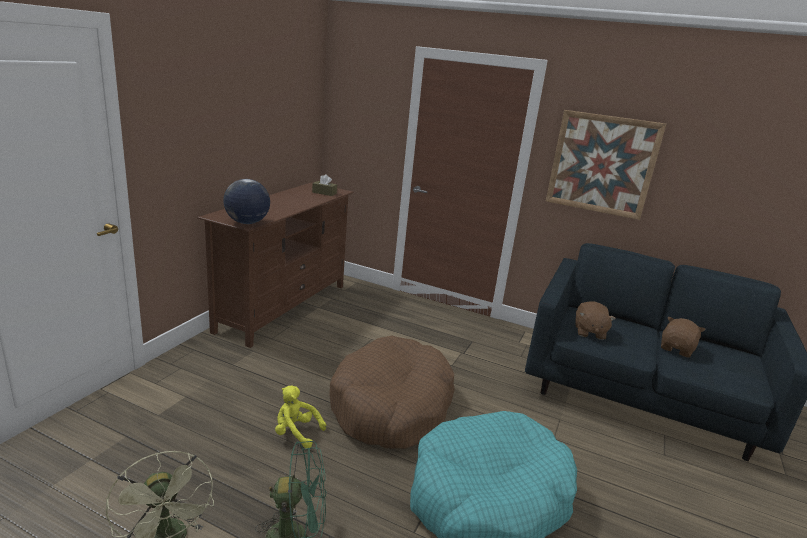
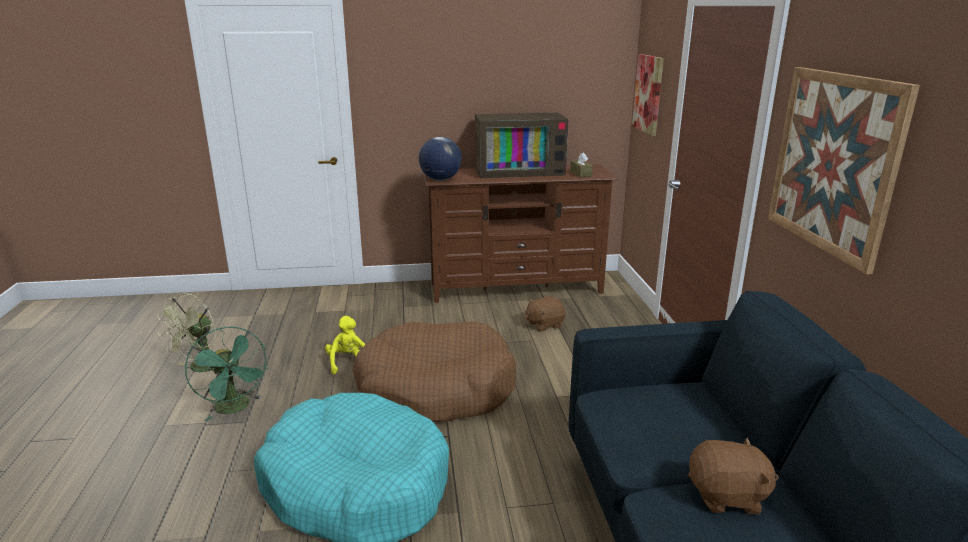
camera: 60 degrees right, 0 degrees up
brown plush toy [575,302,616,340] -> brown plush toy moved to [525,297,566,332]
none -> television [475,113,568,178]
none -> picture [632,54,664,136]

